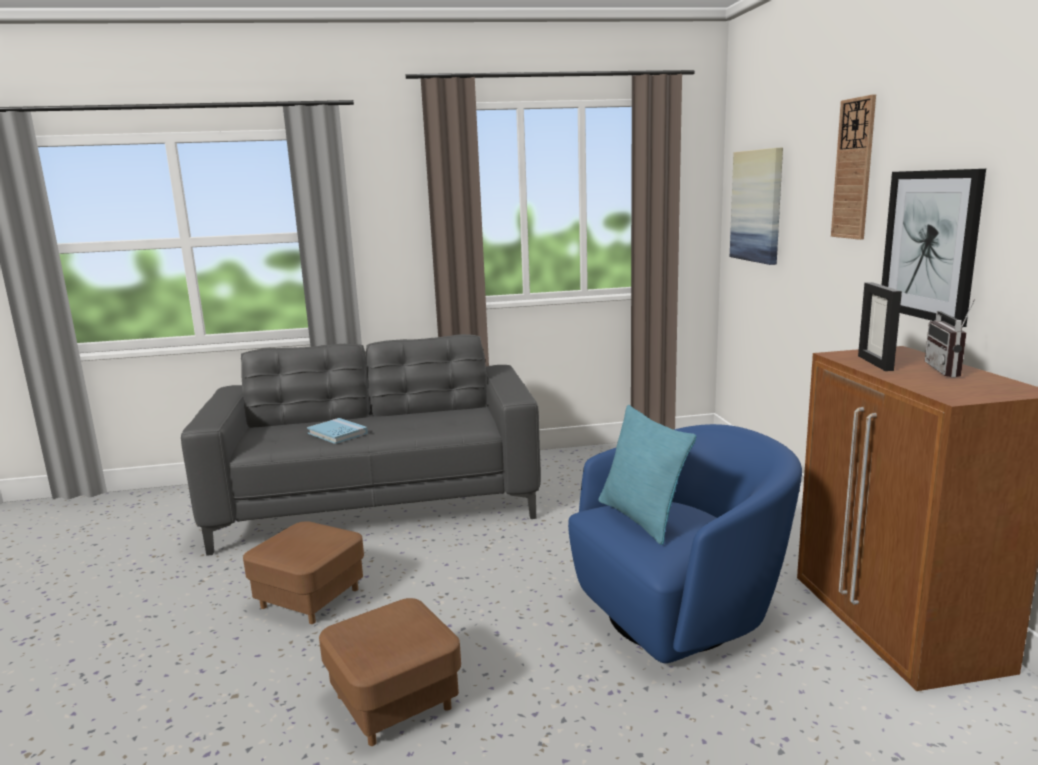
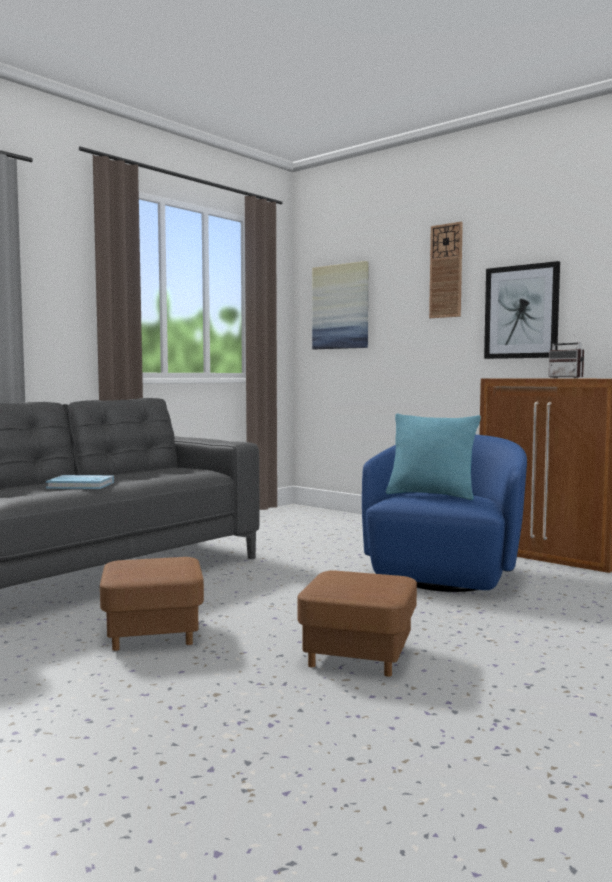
camera: 40 degrees left, 10 degrees down
picture frame [858,282,902,371] -> none

